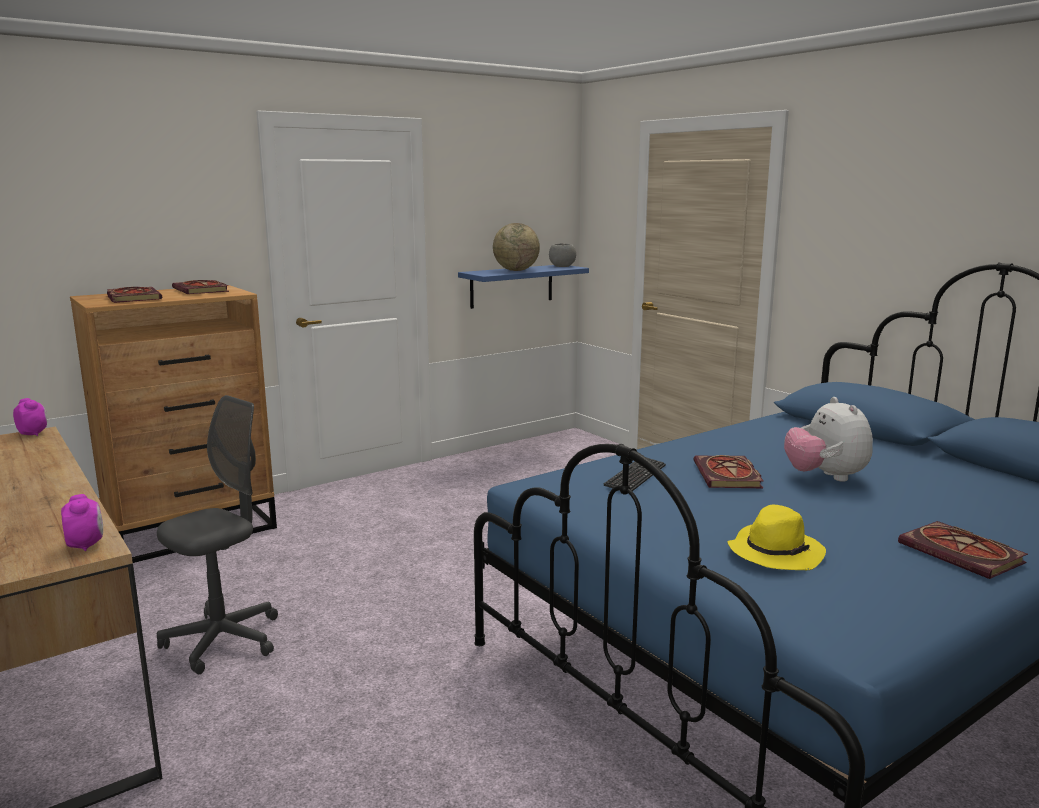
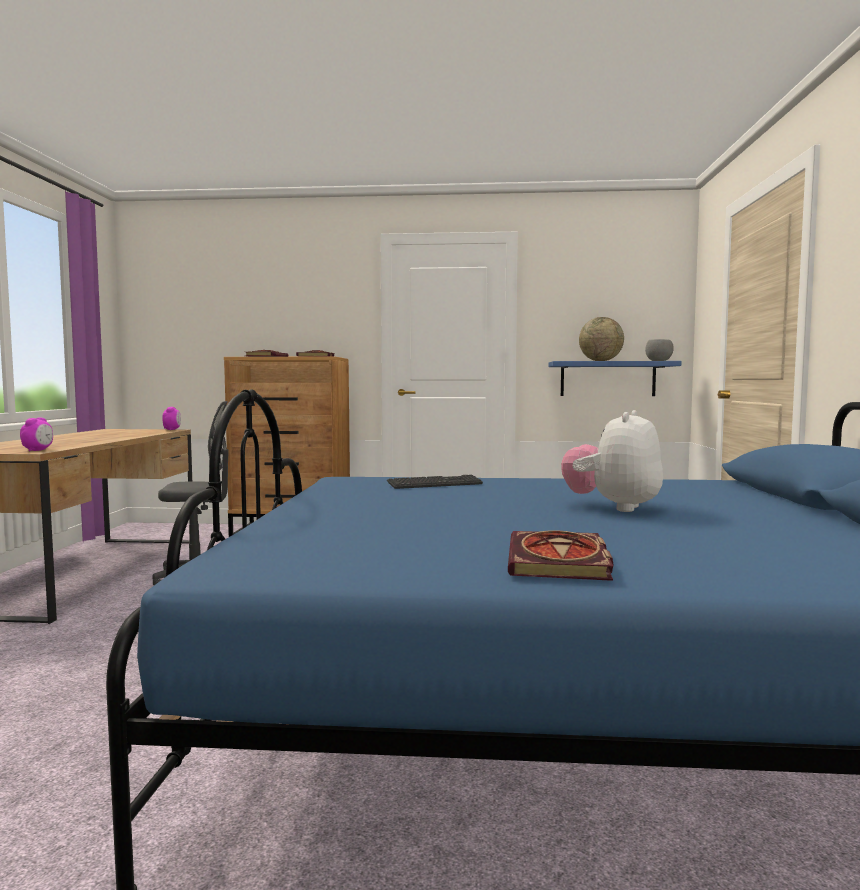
camera: 40 degrees right, 10 degrees down
book [694,455,763,488] -> none
yellow hat [727,504,826,570] -> none

